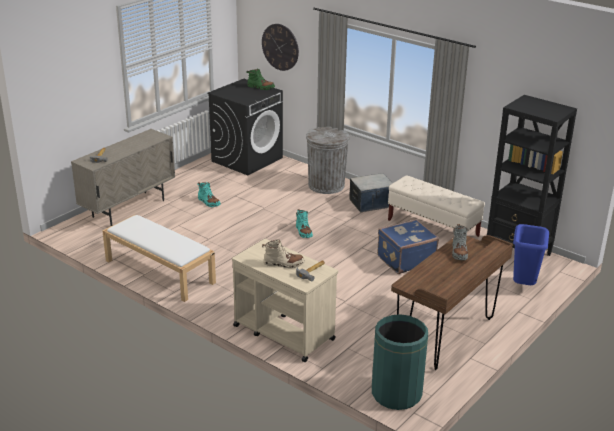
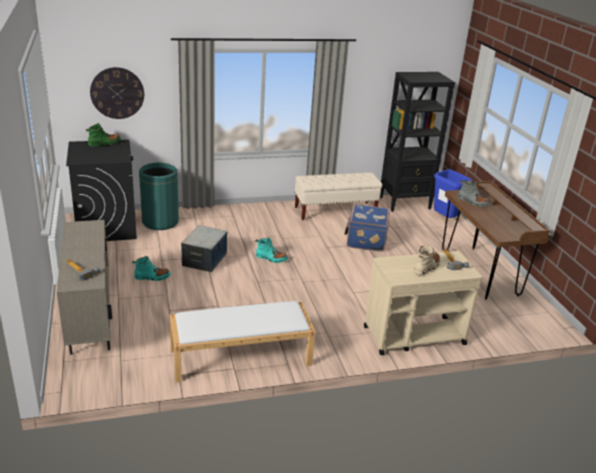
camera: 55 degrees left, 0 degrees up
grey trash can [306,127,350,194] -> none
storage box [349,173,393,212] -> storage box moved to [181,225,227,272]
green trash can [372,314,428,410] -> green trash can moved to [139,163,179,230]

